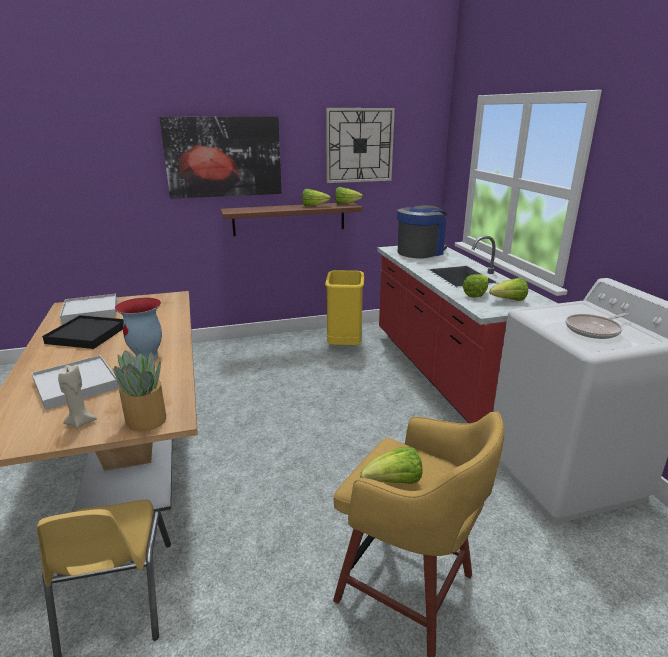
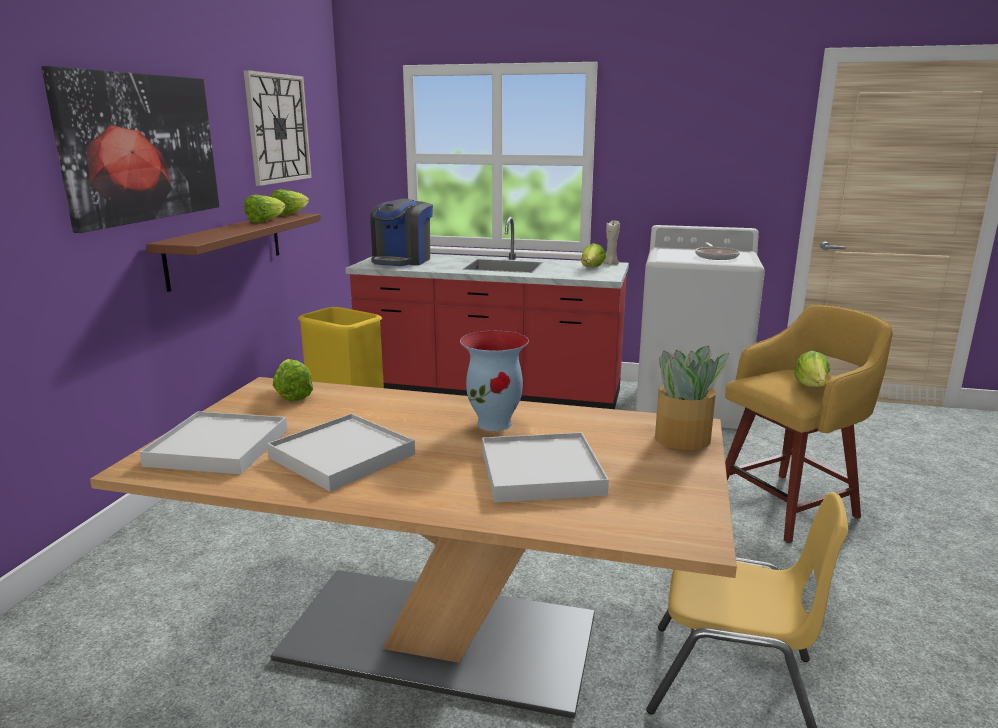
camera: 60 degrees left, 5 degrees down
black tray [42,315,124,349] -> white tray [267,413,415,492]
beige candle [58,365,97,429] -> beige candle moved to [603,220,620,265]
coffee machine [397,205,447,259] -> coffee machine turned 150 degrees counterclockwise [370,199,433,266]
lettuce [463,274,488,298] -> lettuce moved to [273,359,313,401]

